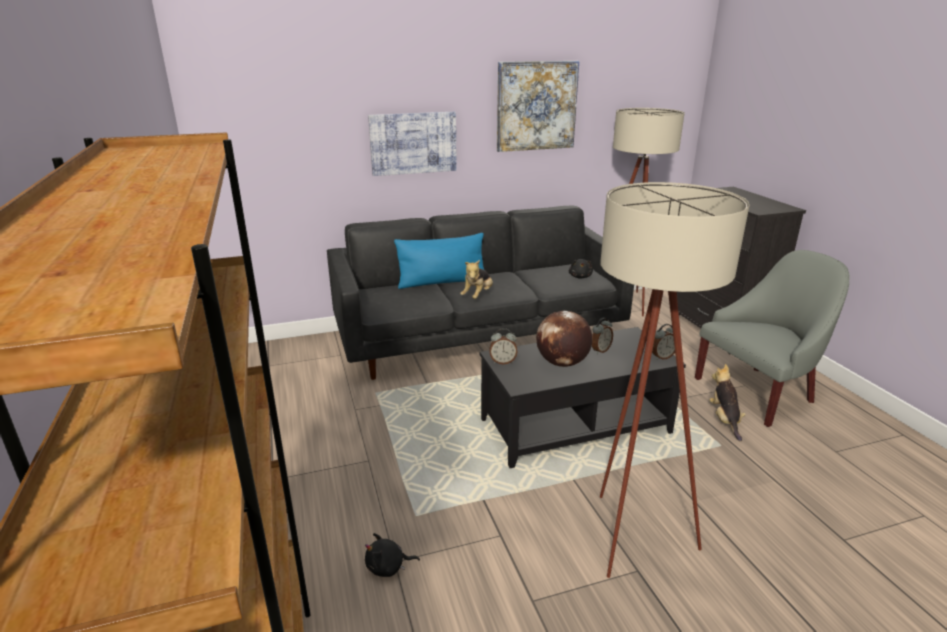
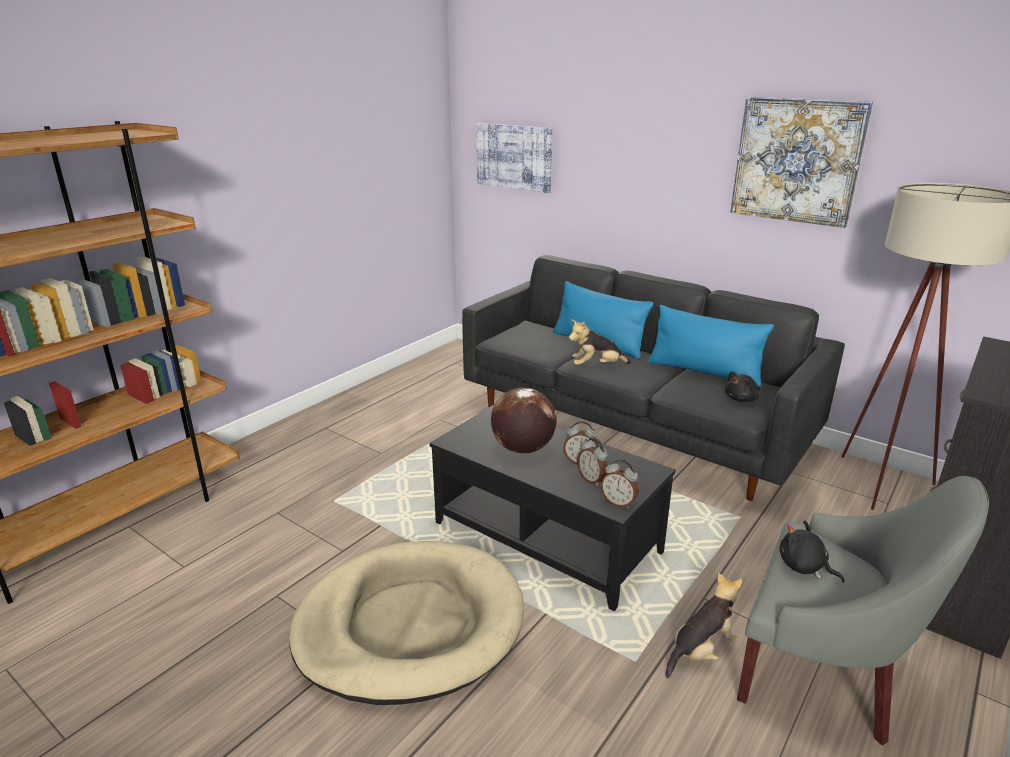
camera: 55 degrees right, 0 degrees up
black plush toy [365,533,420,577] -> black plush toy moved to [779,520,845,583]
picture [368,112,457,176] -> picture moved to [476,123,552,193]
alarm clock [490,328,518,364] -> alarm clock moved to [577,438,608,486]
beige floor lamp [600,182,749,578] -> beige dog bed [289,541,524,705]
none -> blue pillow [648,305,774,387]

